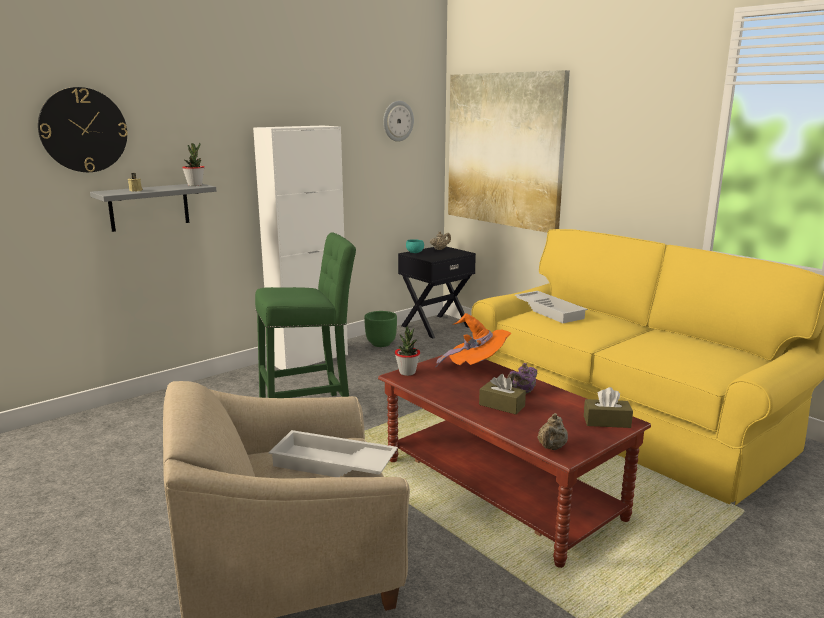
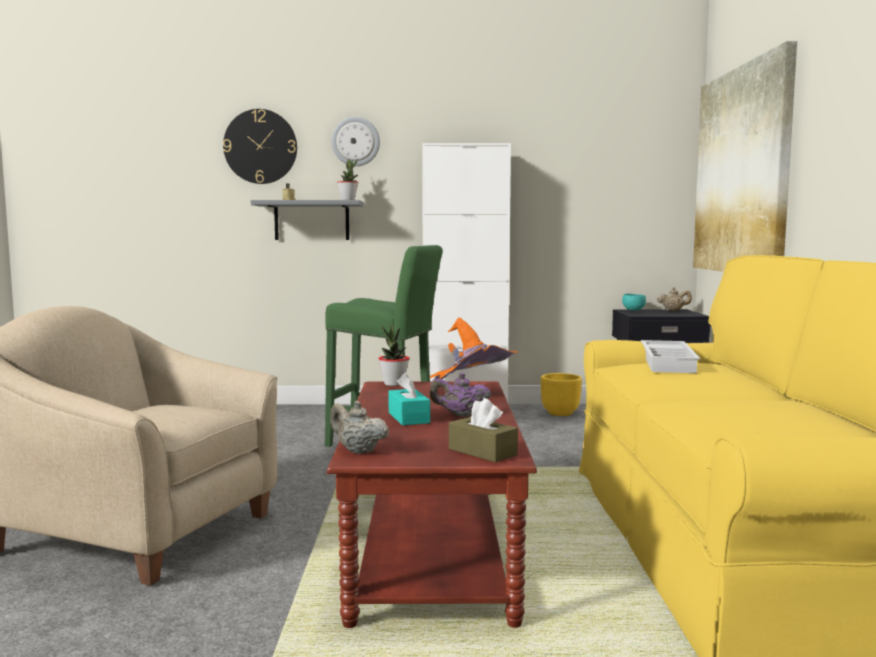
camera: 40 degrees right, 10 degrees down
white tray [269,430,398,477] -> none
green planter [364,311,397,347] -> yellow planter [541,373,582,416]
wall clock [383,101,414,142] -> wall clock moved to [332,117,380,166]
brown tissue box [479,374,526,414] -> turquoise tissue box [388,372,430,426]
beige teapot [537,413,568,450] -> beige teapot turned 60 degrees clockwise [330,400,389,454]

